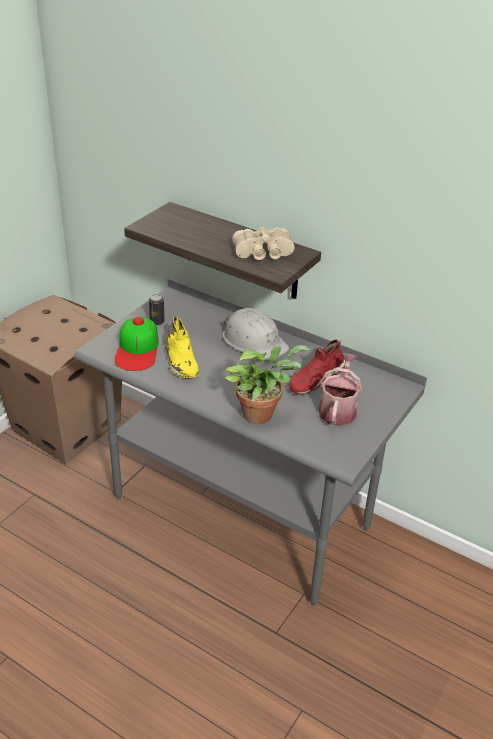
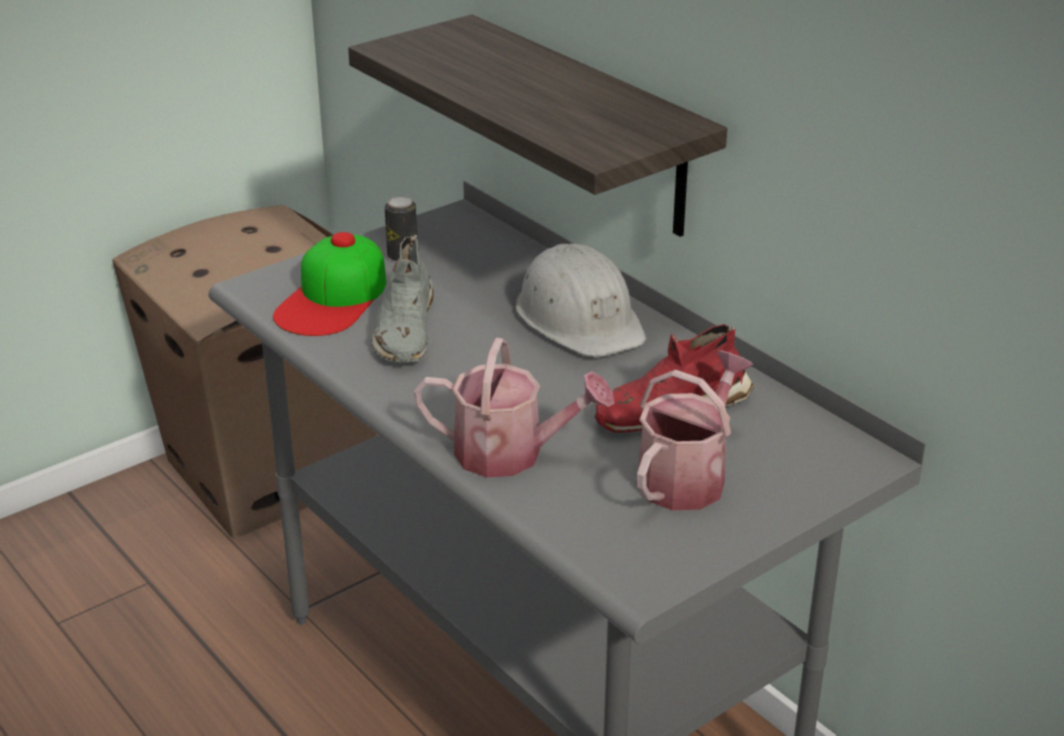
camera: 20 degrees right, 5 degrees down
yellow shoe [164,316,199,378] -> grey shoe [371,235,434,362]
potted plant [225,345,310,424] -> watering can [413,338,615,477]
beige binoculars [232,227,294,260] -> none

